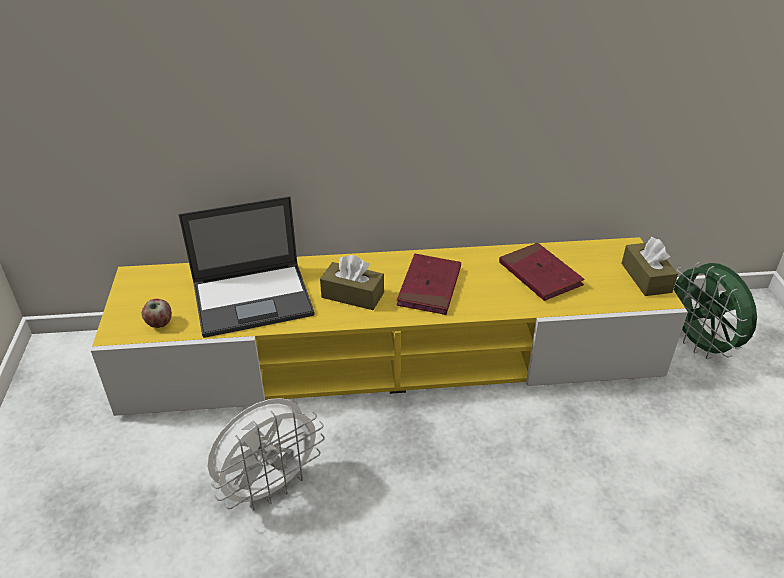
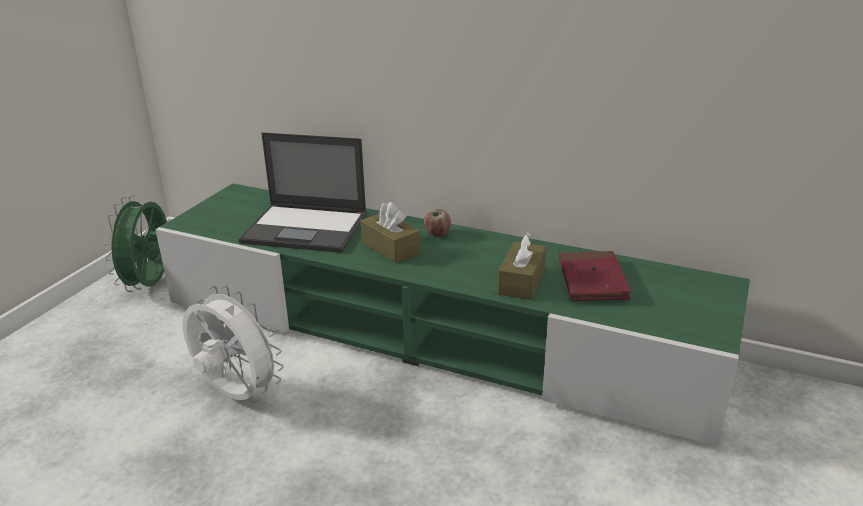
camera: 30 degrees right, 10 degrees down
yellow tv stand [91,237,688,416] -> green tv stand [155,183,750,447]
apple [142,299,172,328] -> apple moved to [424,209,451,237]
white fan [207,398,325,510] -> white fan turned 135 degrees counterclockwise [183,286,284,400]
red book [396,254,461,315] -> none
brown tissue box [621,237,678,296] -> brown tissue box moved to [498,233,546,300]
green fan [674,262,757,359] -> green fan moved to [103,195,167,292]

